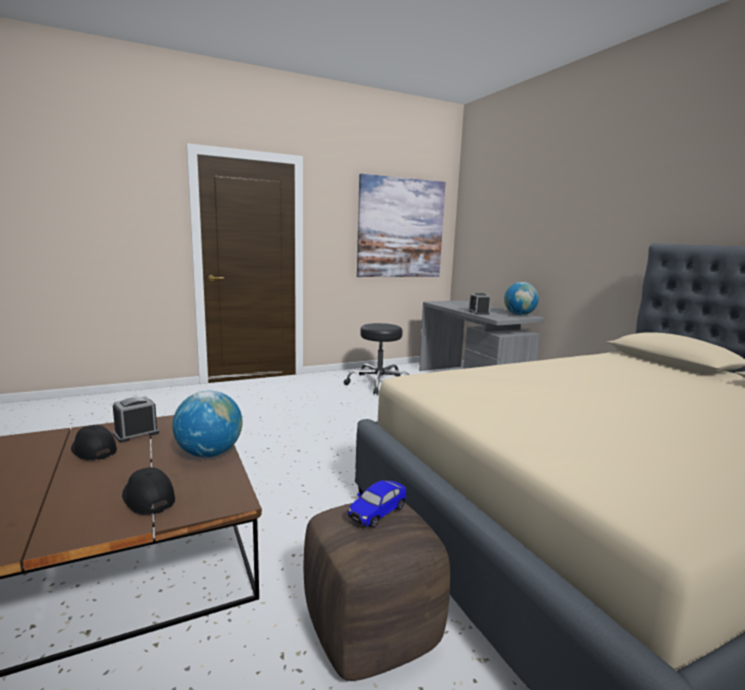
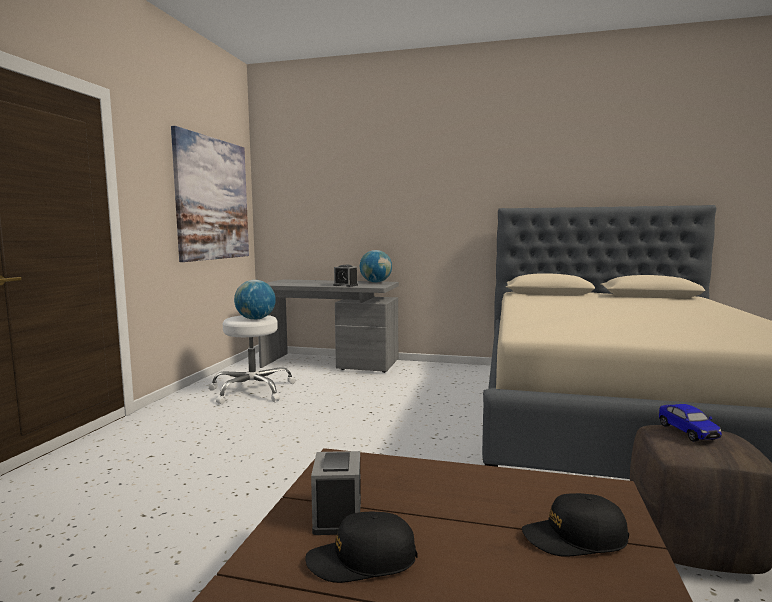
camera: 50 degrees left, 5 degrees down
globe [172,391,242,457] -> globe moved to [234,280,276,320]
black stool [344,323,409,395] -> white stool [209,315,296,404]

